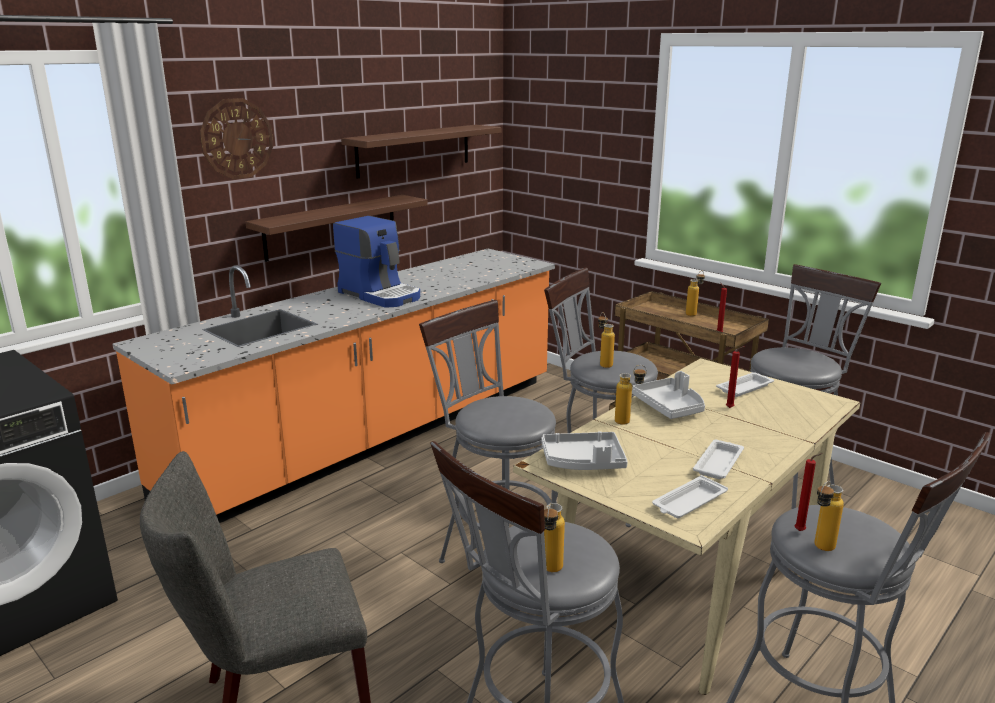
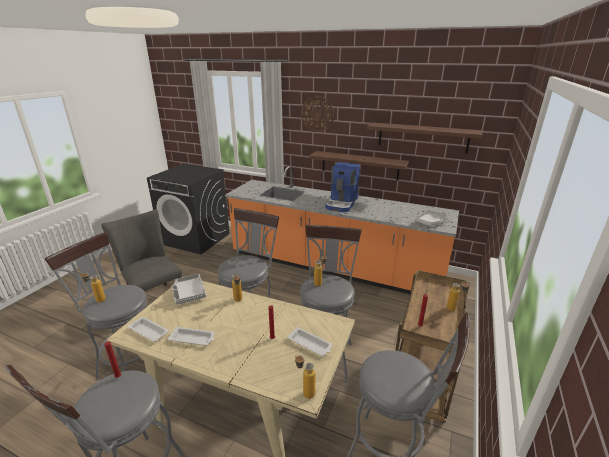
camera: 70 degrees right, 5 degrees up
grey tray [632,371,705,419] -> grey tray moved to [415,210,449,226]
bottle [814,481,844,551] -> bottle moved to [295,354,316,399]

